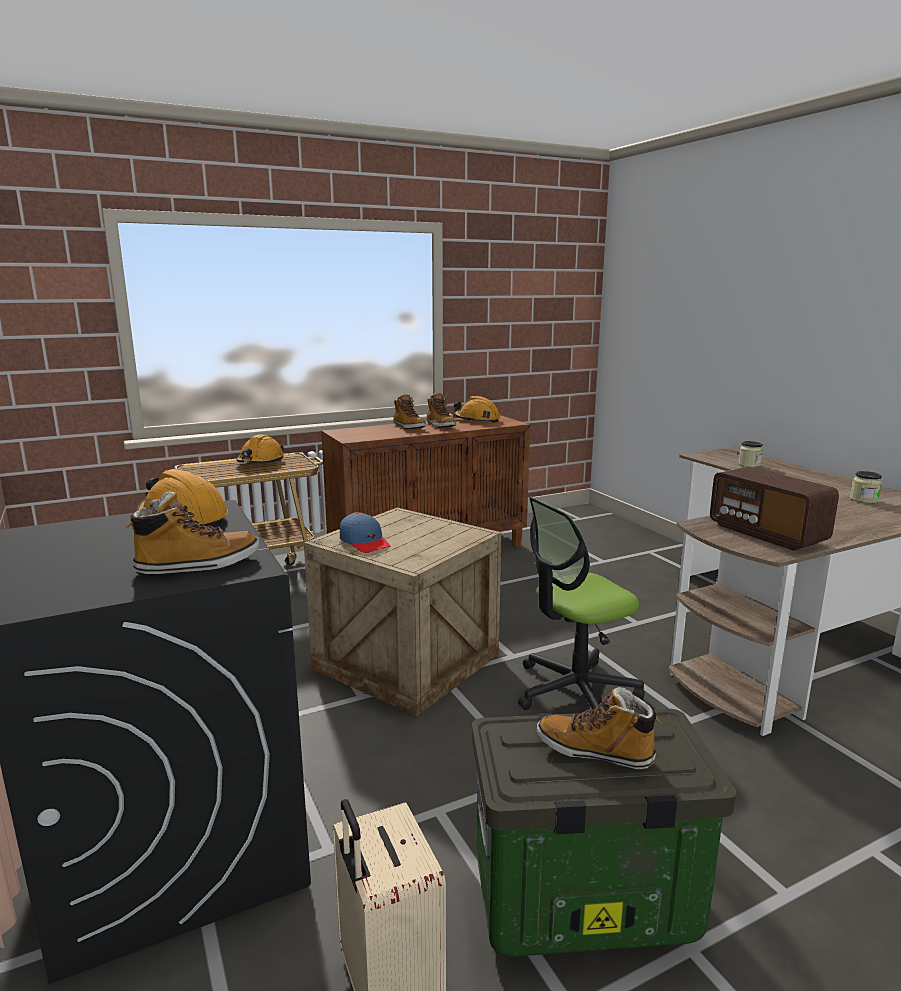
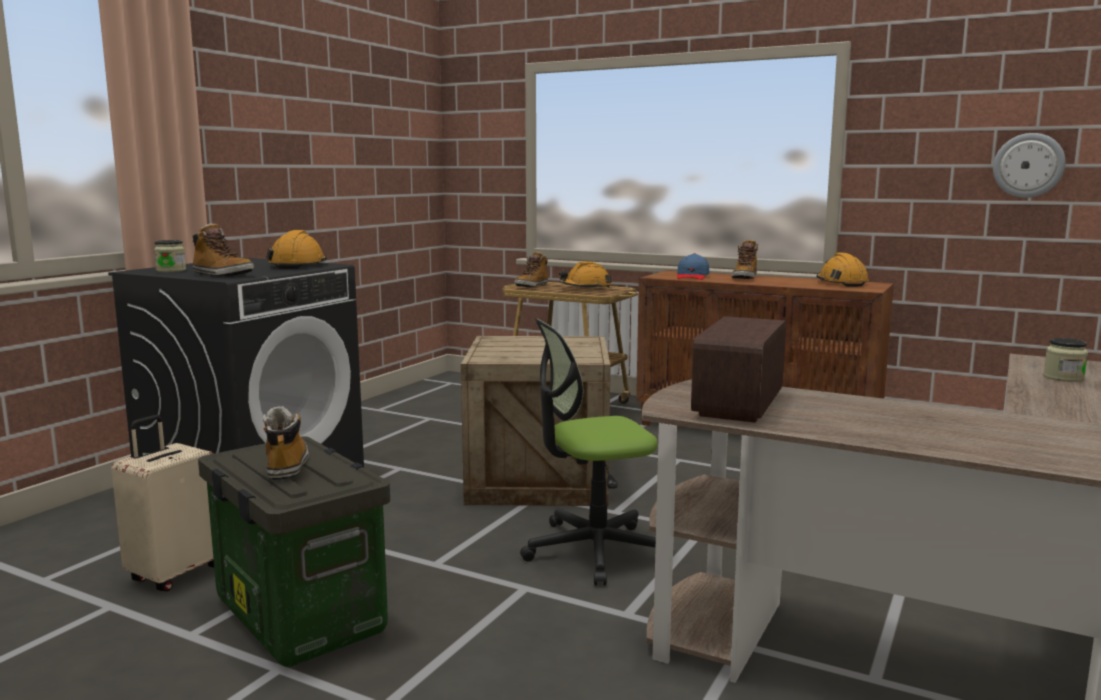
camera: 55 degrees right, 5 degrees down
blue cap [340,512,390,553] -> blue cap moved to [677,253,709,280]
boot [427,392,456,428] -> boot moved to [514,251,548,287]
office chair [518,497,645,710] -> office chair turned 45 degrees counterclockwise [520,318,658,586]
jar [850,471,882,503] -> jar moved to [154,240,186,272]
none -> wall clock [993,133,1066,198]

